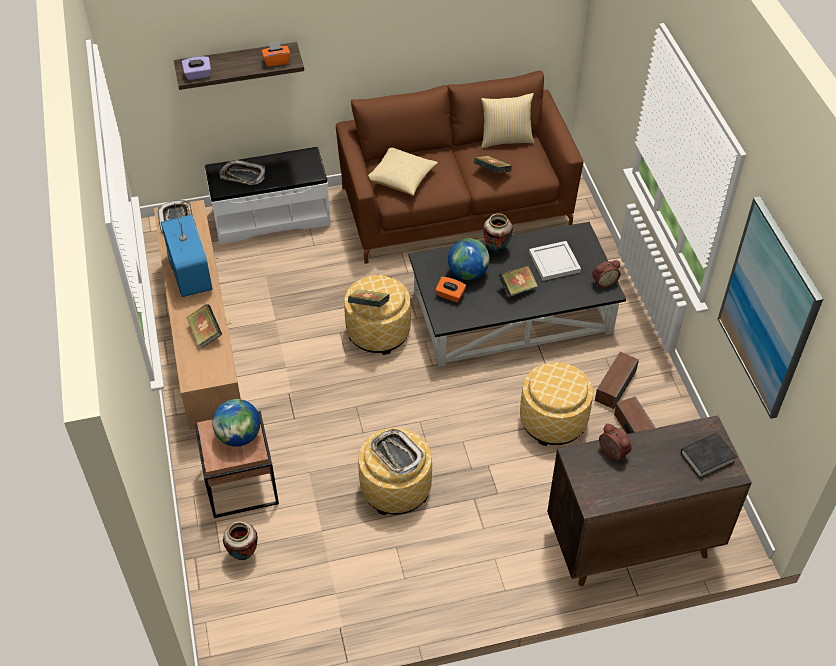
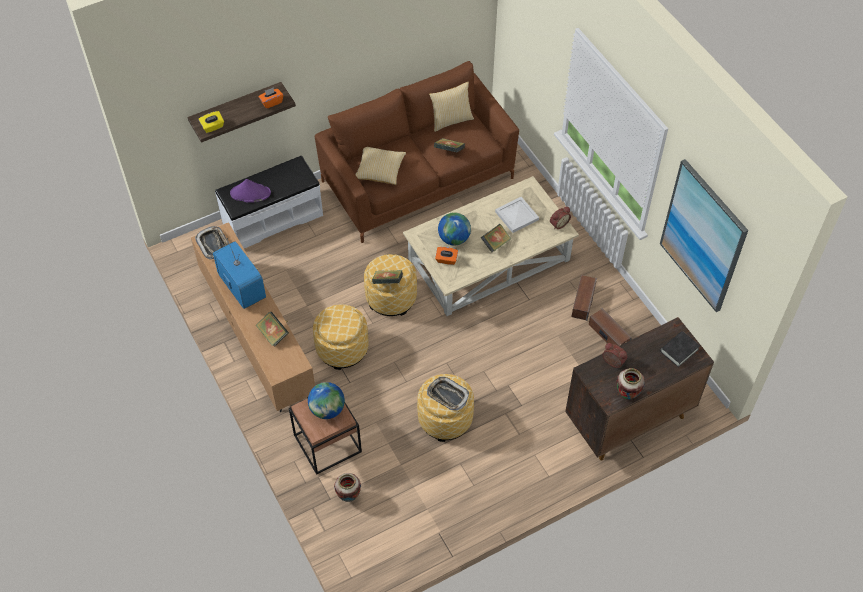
camera: 15 degrees left, 5 degrees up
purple tissue box [182,56,211,80] -> yellow tissue box [199,111,224,133]
tray [219,160,265,185] -> purple hat [230,179,271,203]
black coffee table [408,222,626,367] -> beige coffee table [403,176,579,316]
vase [483,213,513,252] -> vase moved to [617,368,645,400]
ottoman [520,362,593,446] -> ottoman moved to [313,304,369,370]

